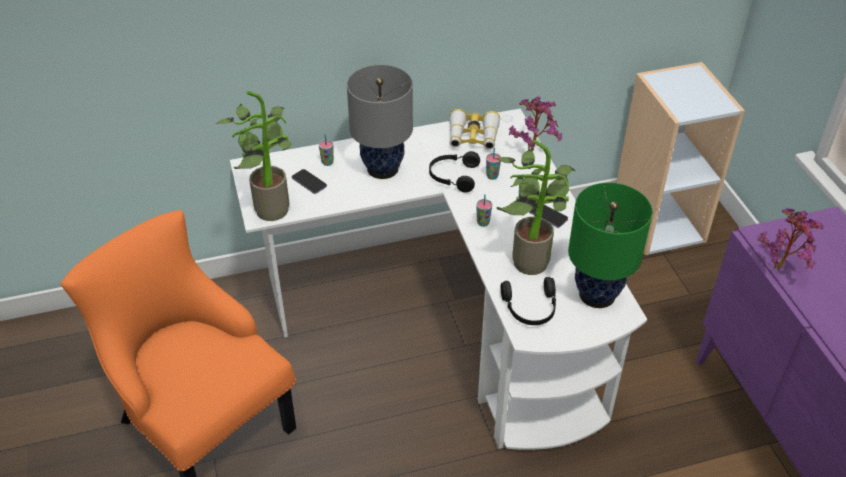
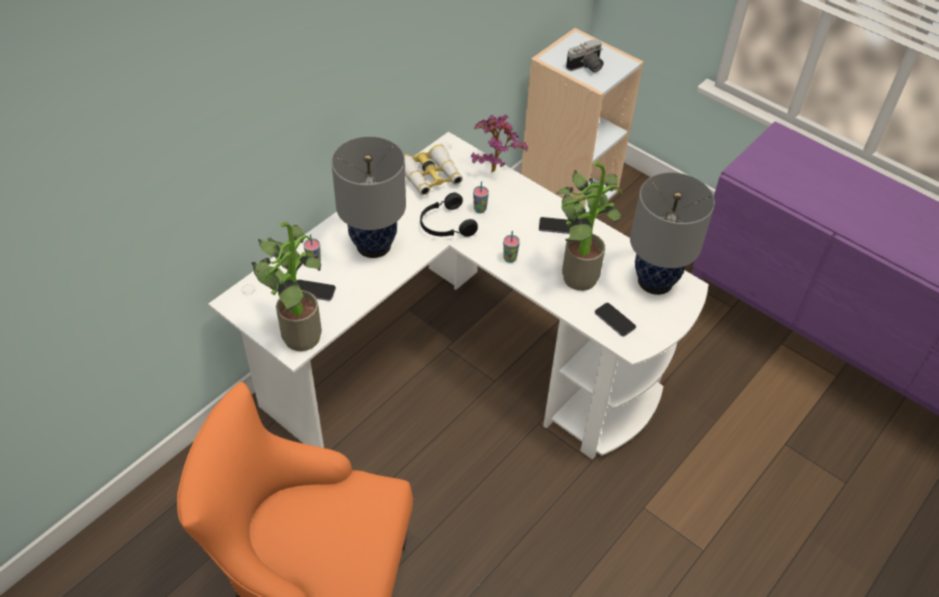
camera: 35 degrees left, 5 degrees up
black headphones [501,277,556,325] -> phone [595,303,636,337]
green table lamp [568,183,652,308] -> grey table lamp [630,172,715,295]
potted plant [757,208,824,270] -> none
none -> camera [566,39,604,73]

